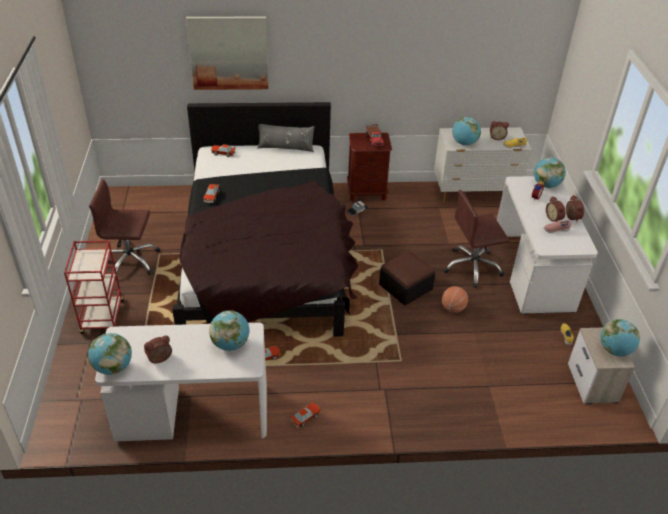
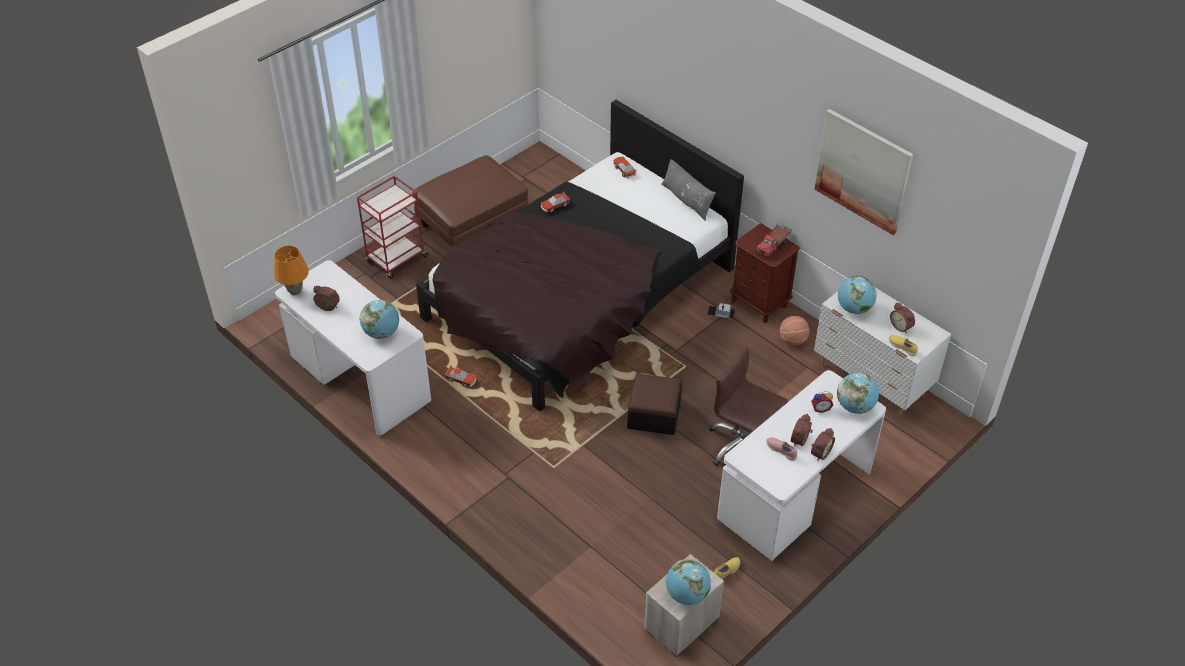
camera: 50 degrees right, 5 degrees up
globe [88,333,132,375] -> orange table lamp [274,246,309,295]
brown office chair [89,179,160,281] -> brown ottoman [413,155,528,247]
picture [186,17,268,90] -> picture moved to [814,109,913,235]
toy car [290,402,321,428] -> none
basketball [442,286,468,313] -> basketball moved to [780,316,809,345]

